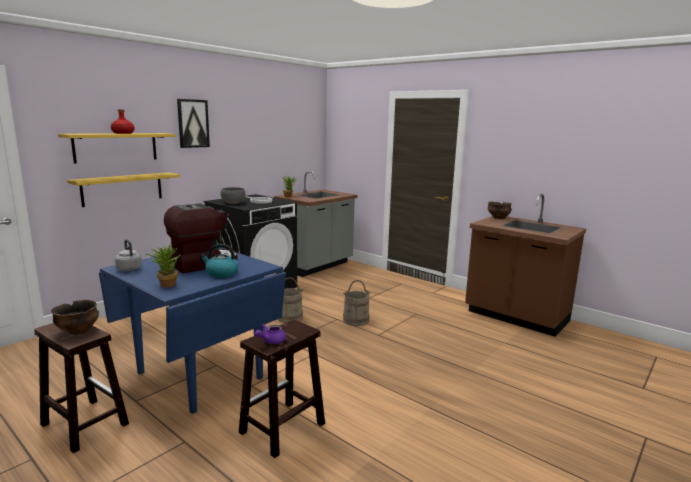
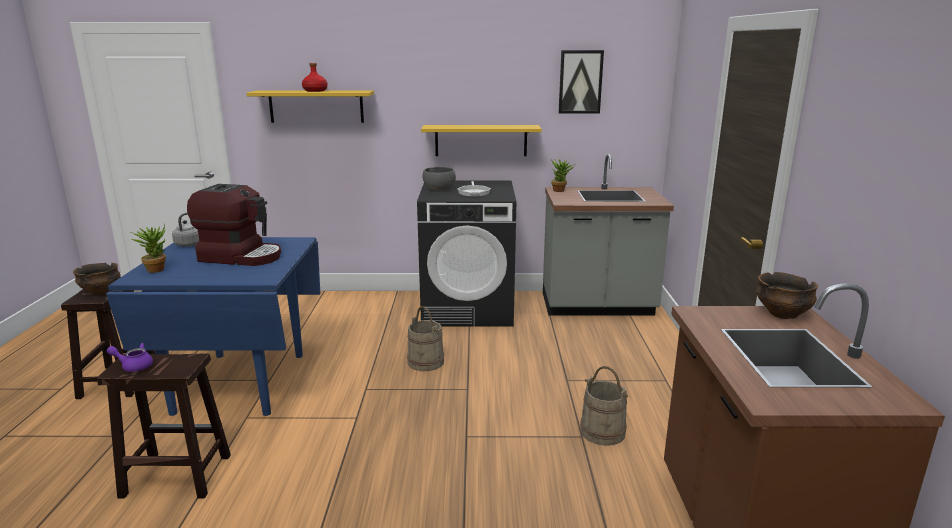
camera: 50 degrees right, 5 degrees up
yellow shelf [67,172,180,207] -> yellow shelf moved to [421,125,542,156]
picture [177,99,210,148] -> picture moved to [559,50,604,114]
kettle [200,244,239,278] -> none
beige bucket [343,280,371,326] -> beige bucket moved to [580,366,629,446]

